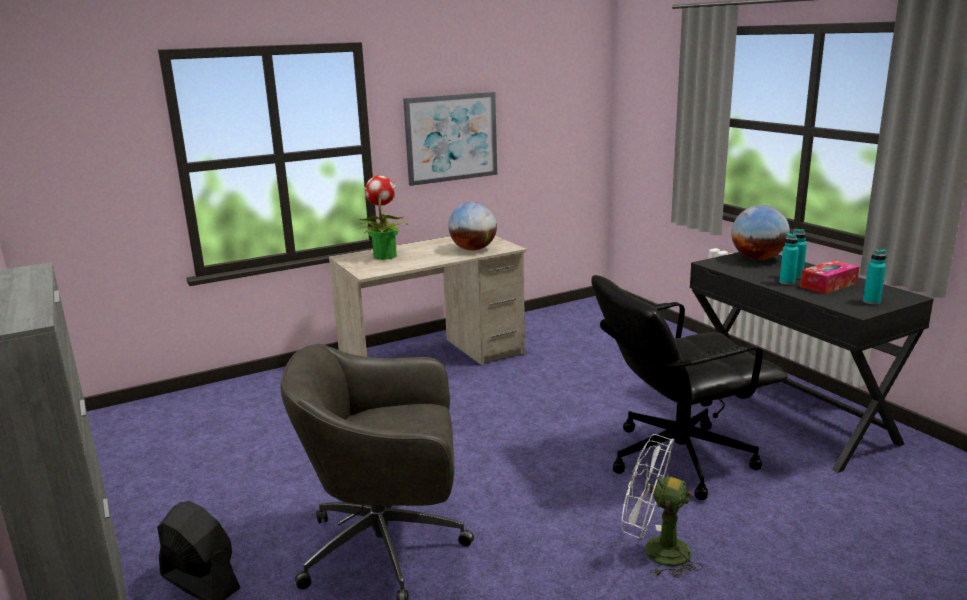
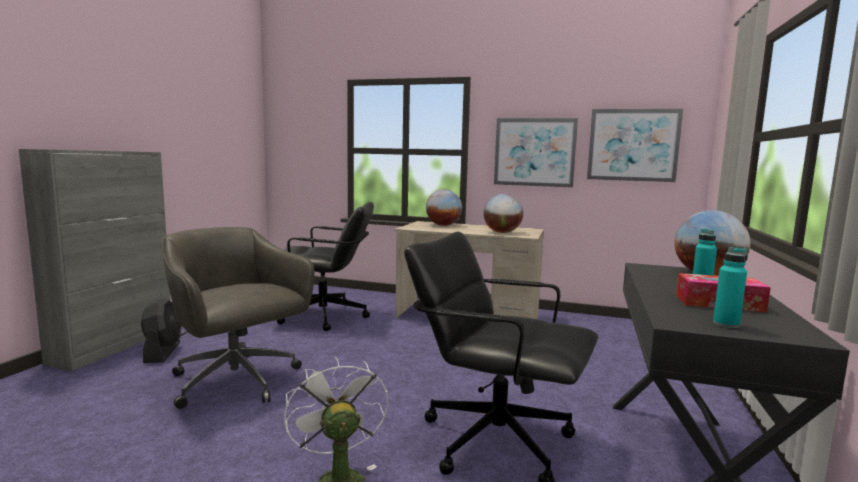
camera: 45 degrees right, 10 degrees down
potted plant [360,175,408,260] -> globe [426,189,462,226]
turquoise bottle [779,233,799,285] -> none
none -> black office chair [277,202,374,331]
none -> picture [587,109,683,182]

